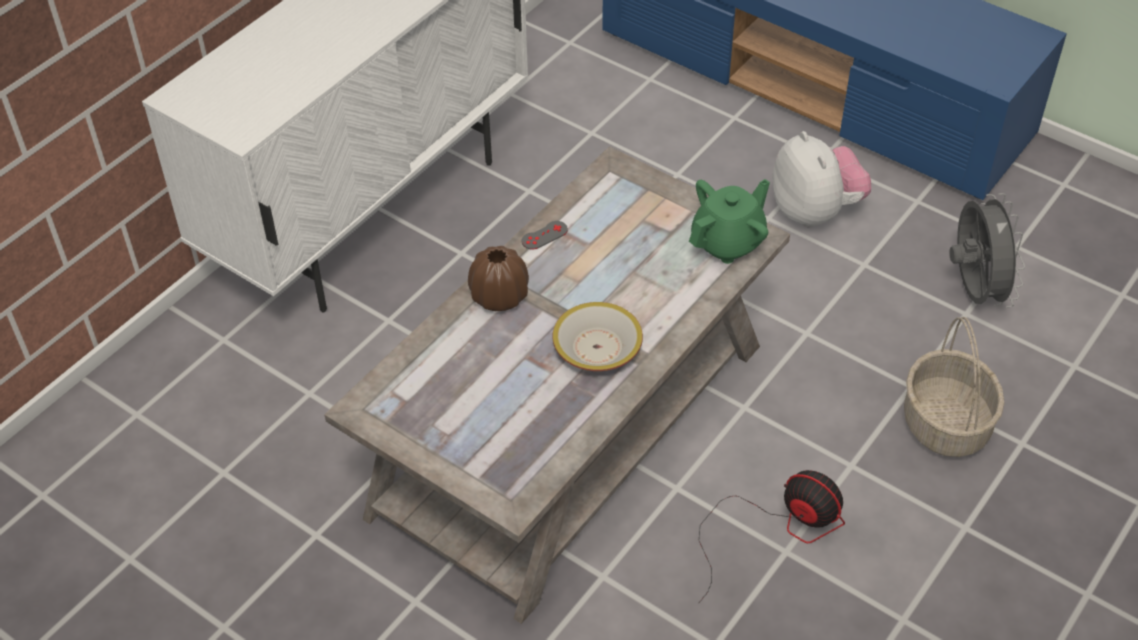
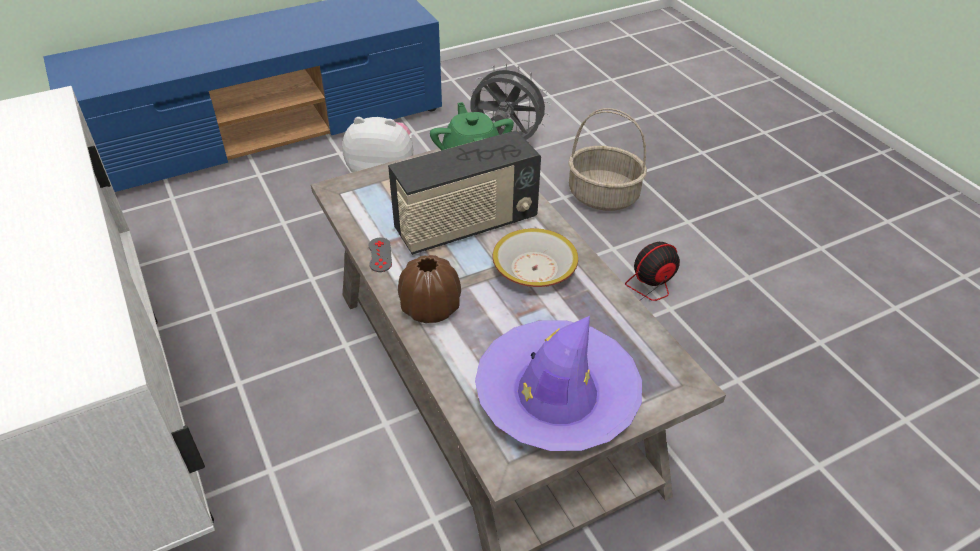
camera: 65 degrees left, 5 degrees down
none -> radio [388,131,541,255]
none -> purple hat [475,316,642,451]

